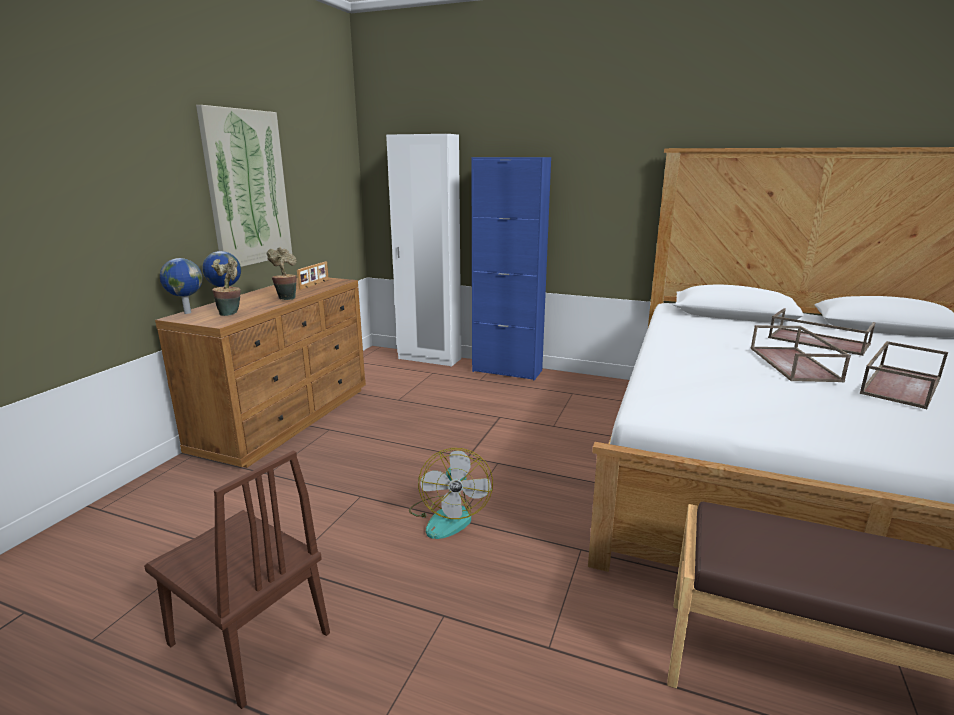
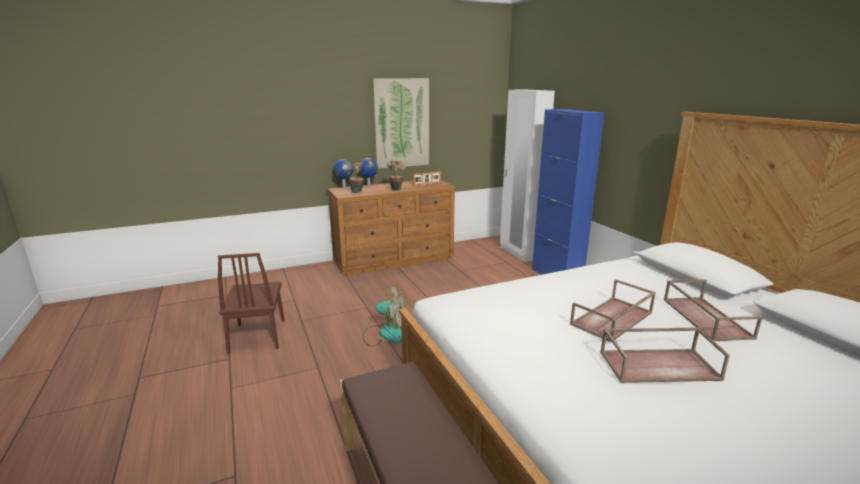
camera: 45 degrees right, 0 degrees up
fan [409,448,493,539] -> fan turned 120 degrees counterclockwise [362,285,407,346]

